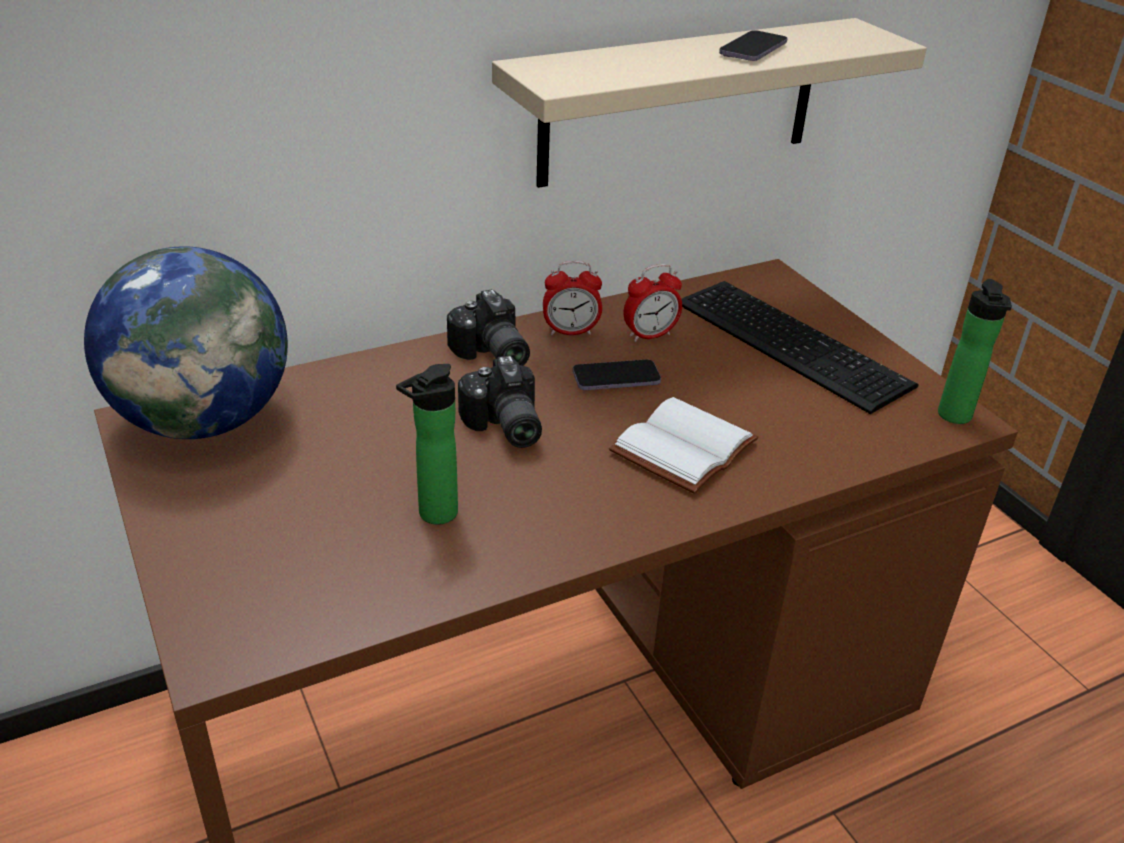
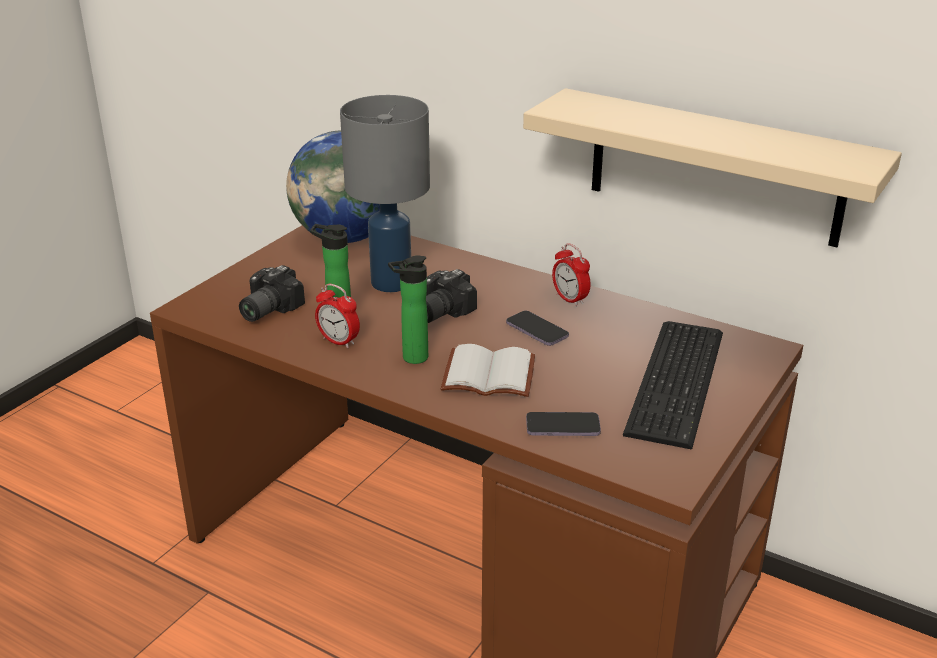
camera: 60 degrees right, 5 degrees down
camera [447,289,530,366] -> camera moved to [239,265,305,322]
alarm clock [623,264,682,342] -> alarm clock moved to [315,284,360,348]
phone [719,30,788,61] -> phone moved to [526,412,601,436]
bottle [938,279,1012,424] -> bottle moved to [388,255,428,364]
none -> grey table lamp [340,95,430,292]

